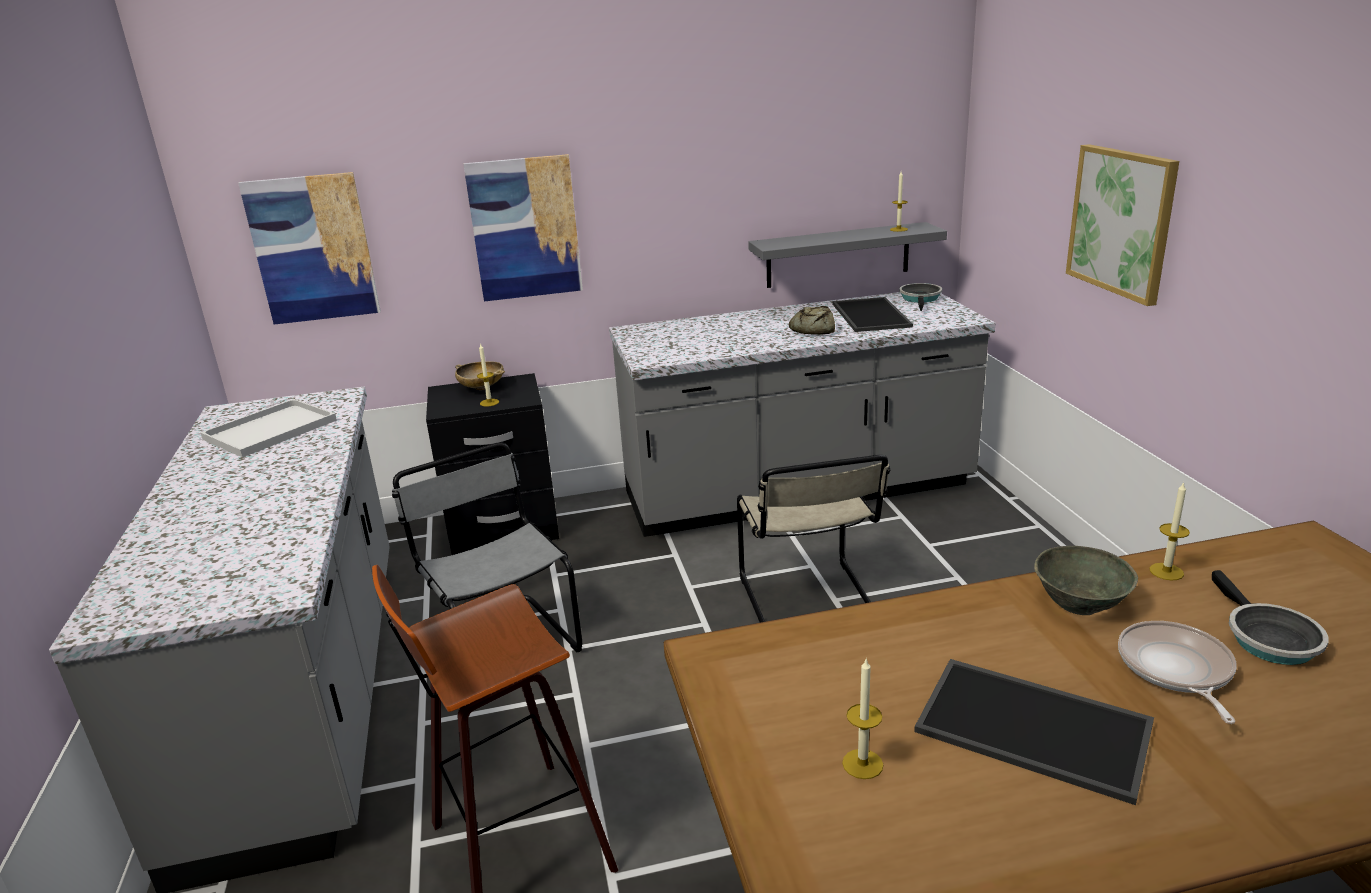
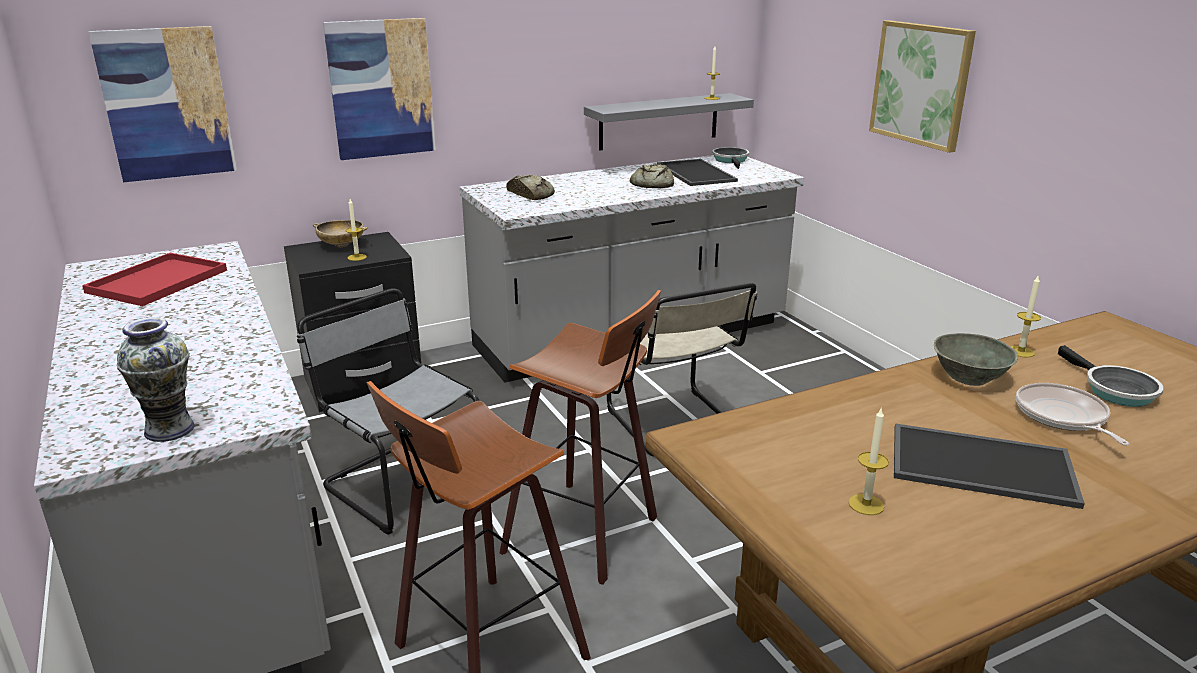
camera: 15 degrees left, 0 degrees up
white tray [200,399,337,457] -> red tray [82,253,227,306]
none -> vase [117,317,194,442]
none -> stool [499,290,661,585]
none -> bread [506,175,555,200]

